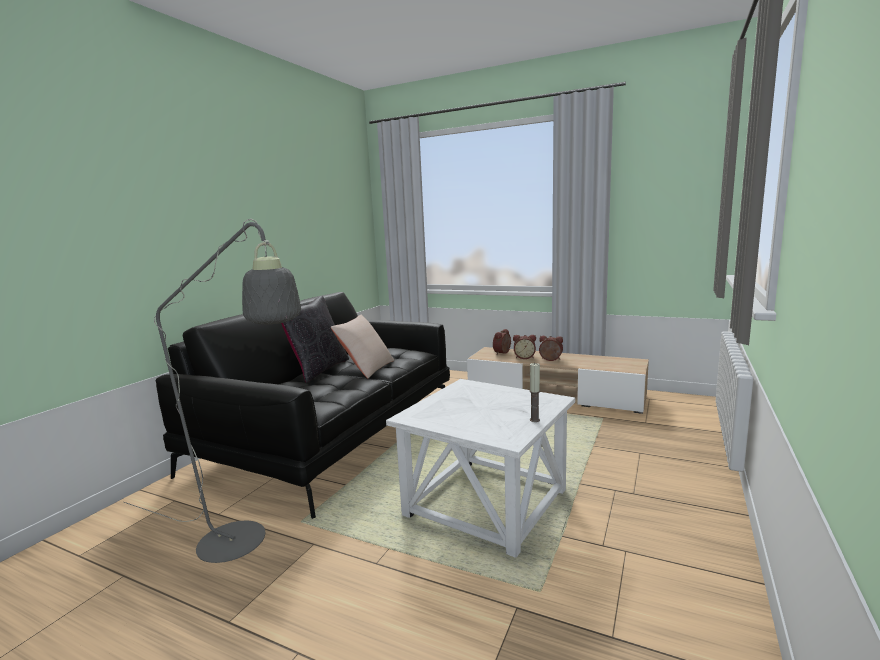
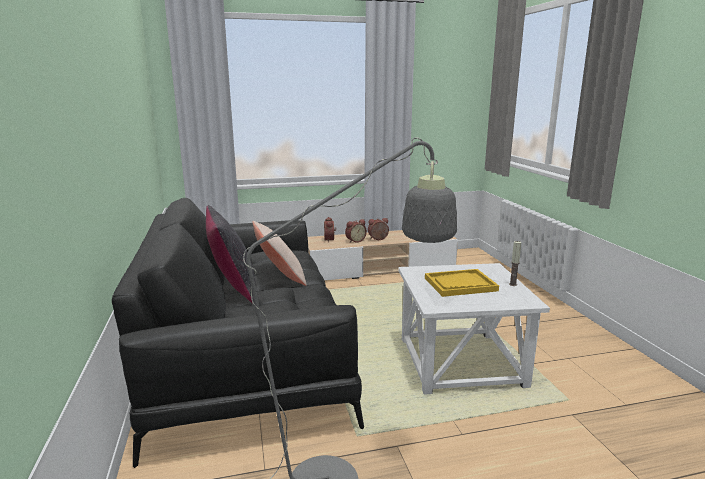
camera: 40 degrees left, 5 degrees up
none -> yellow tray [425,269,499,297]

